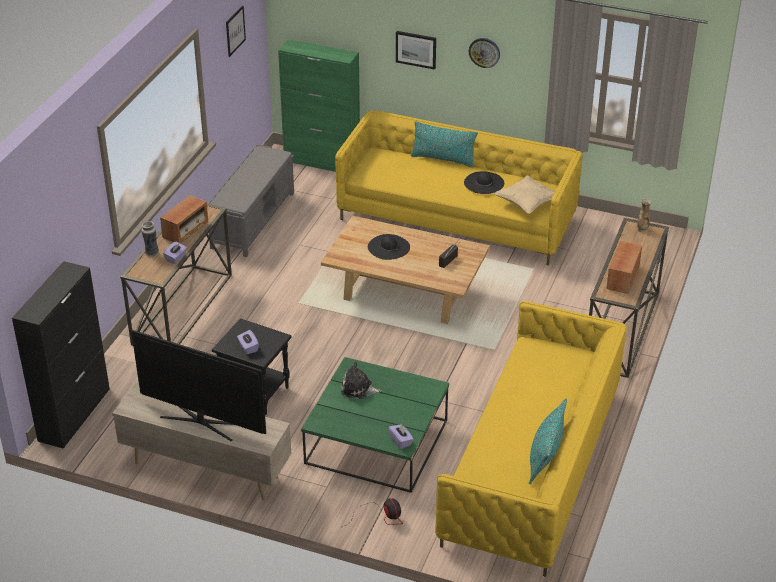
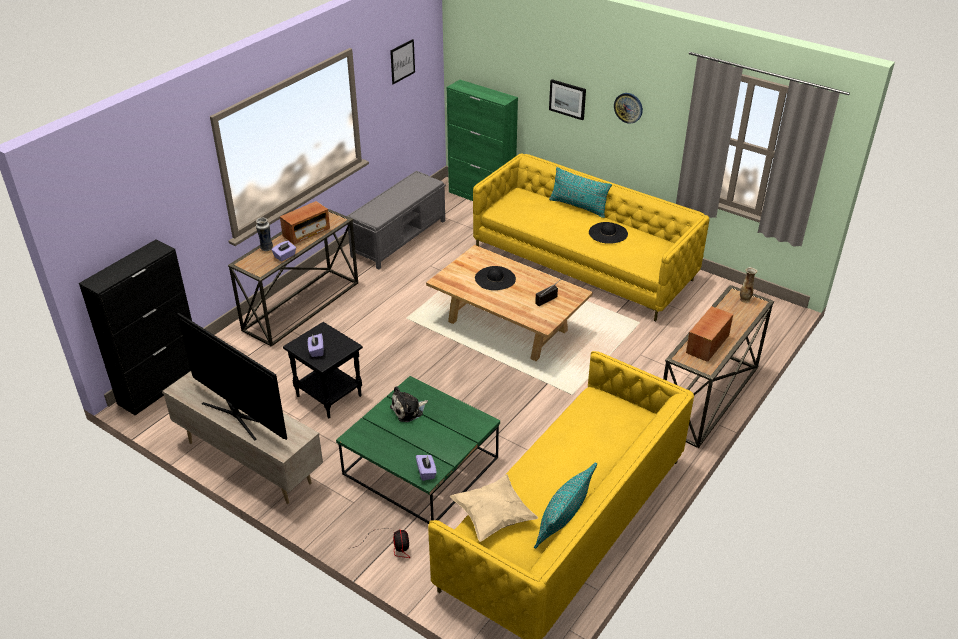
camera: 15 degrees right, 0 degrees up
plush toy [341,361,382,399] -> plush toy turned 60 degrees counterclockwise [390,386,428,422]
beige pillow [493,175,555,214] -> beige pillow moved to [450,474,538,542]

